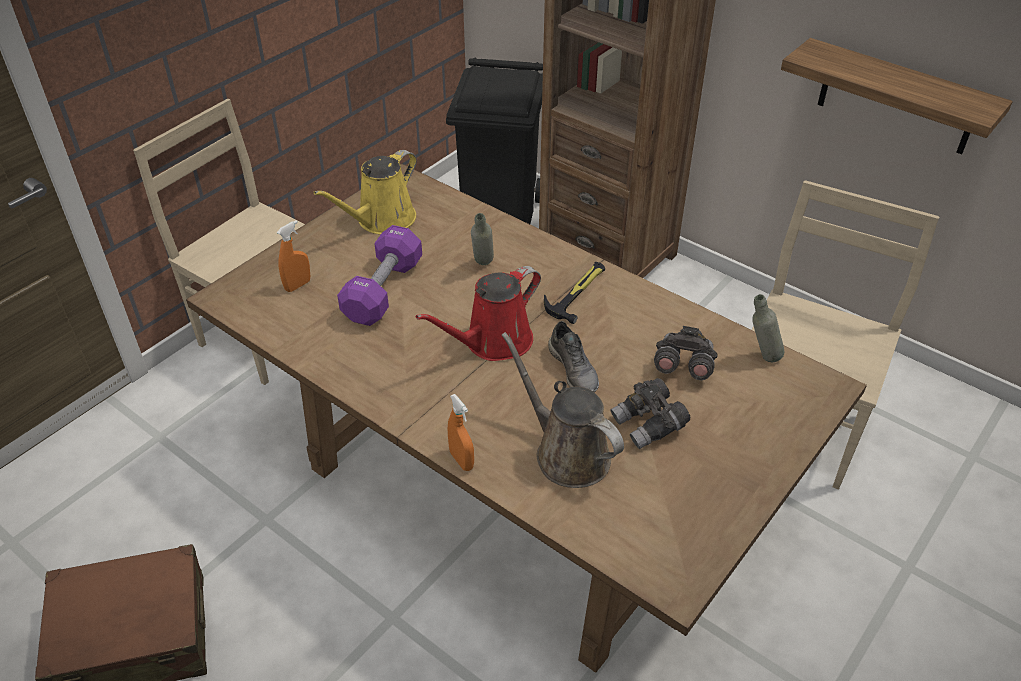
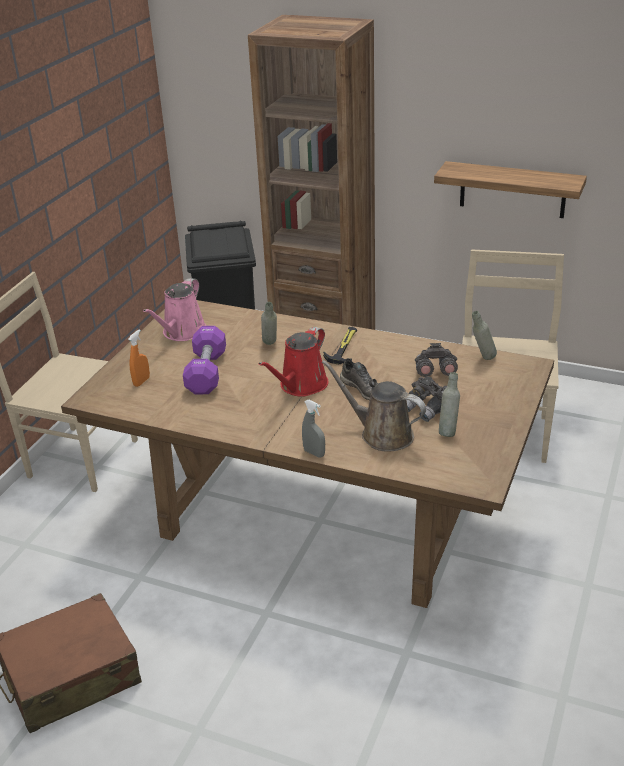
camera: 15 degrees left, 10 degrees down
yellow watering can [313,150,417,234] -> pink watering can [143,278,206,341]
orange spray bottle [448,394,474,471] -> grey spray bottle [302,400,325,457]
none -> grey bottle [439,372,460,437]

